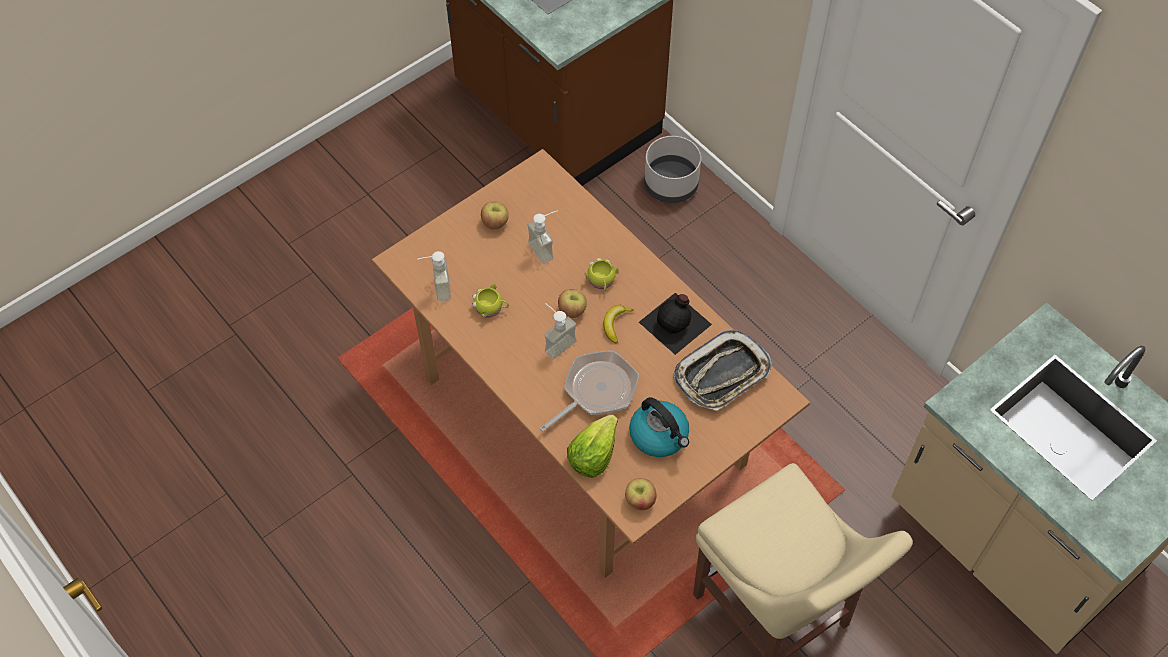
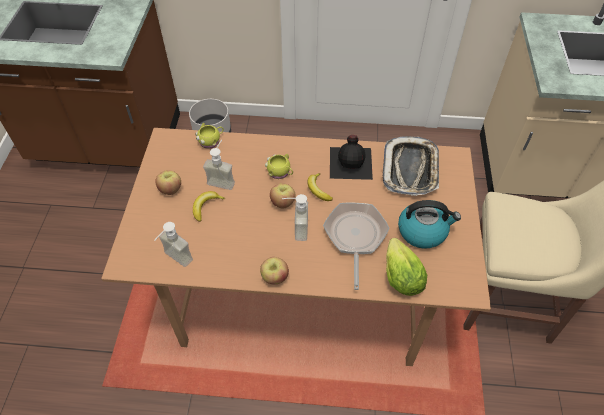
camera: 45 degrees left, 5 degrees down
yellow mug [472,284,509,317] -> yellow mug moved to [195,123,224,149]
apple [625,478,656,510] -> apple moved to [260,257,289,284]
none -> banana [193,191,225,222]

